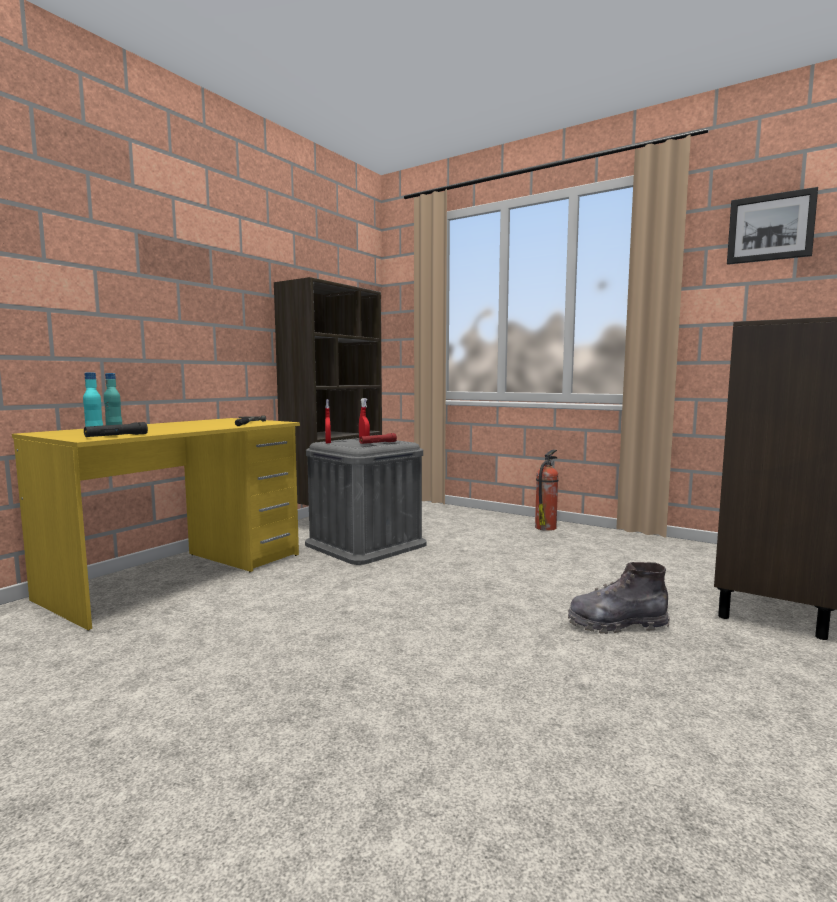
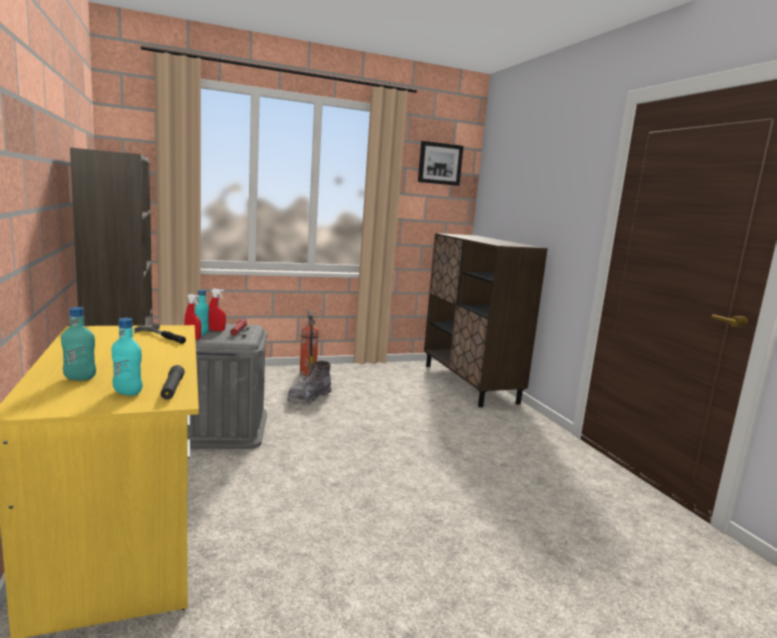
camera: 55 degrees left, 5 degrees up
grey boot [568,562,670,634] -> grey boot moved to [287,361,331,405]
none -> turquoise bottle [195,290,209,335]

